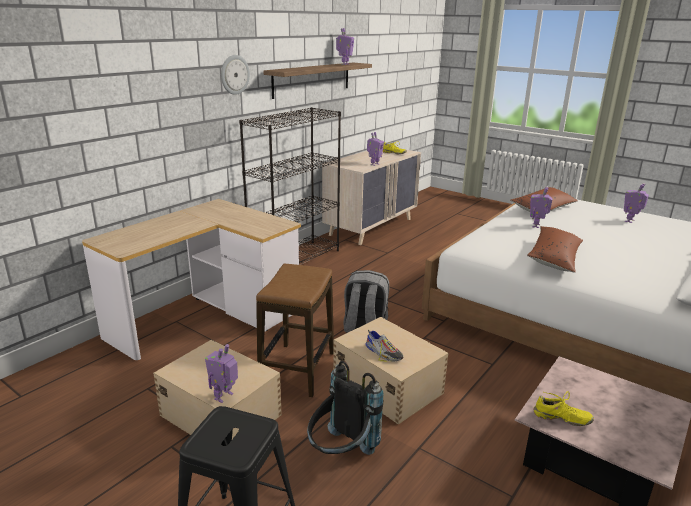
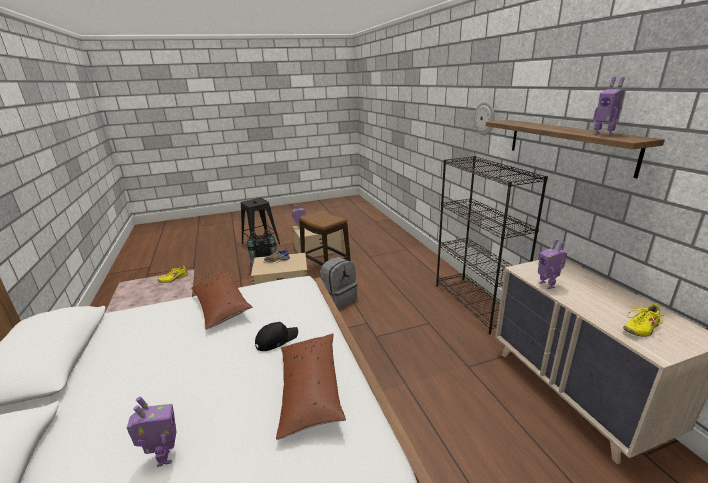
camera: 125 degrees right, 0 degrees up
desk [82,199,301,360] -> none
toy robot [530,187,553,228] -> black cap [255,322,298,351]

